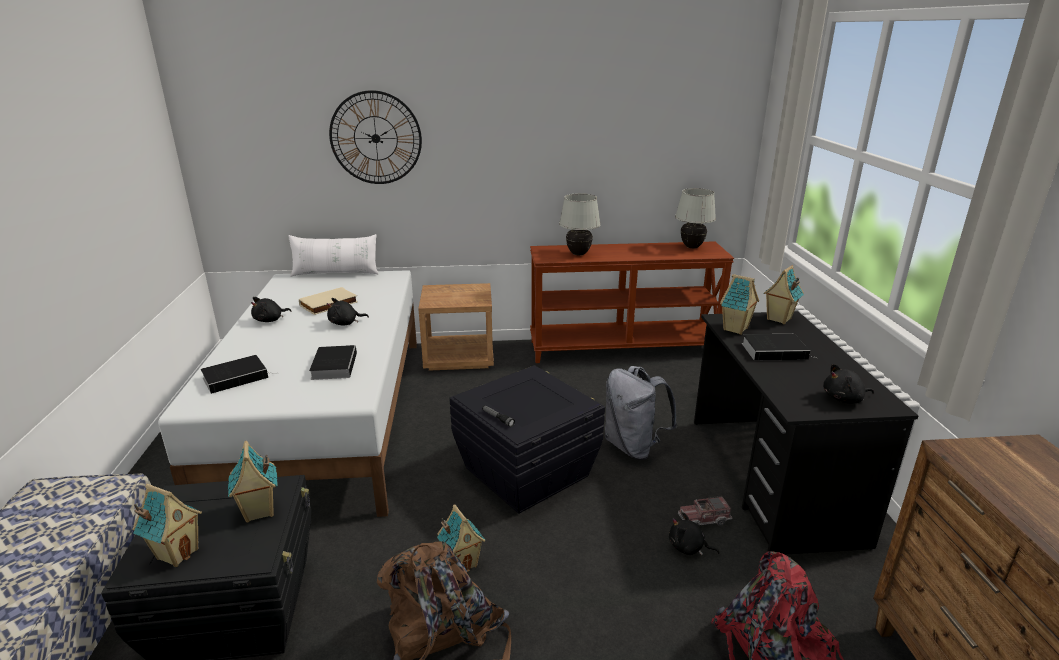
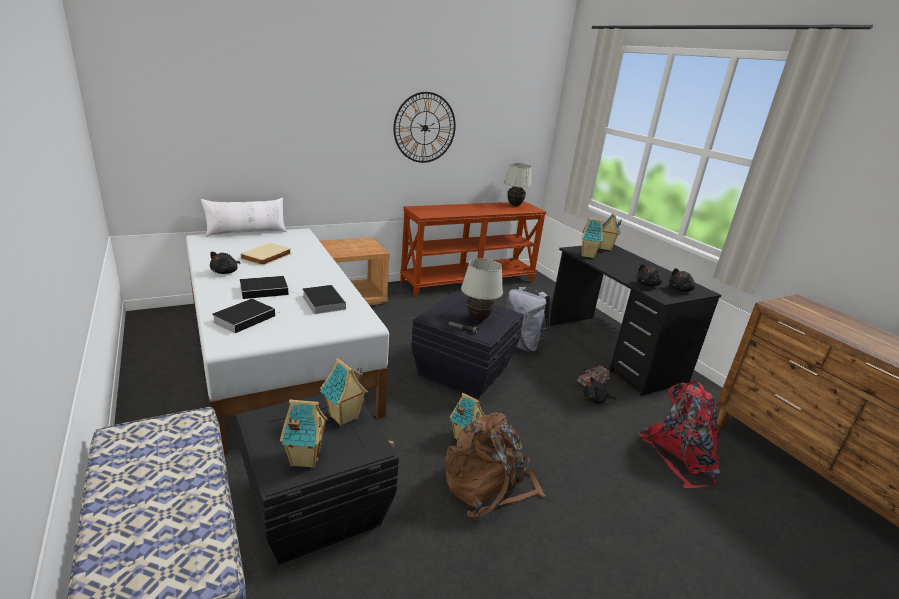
camera: 25 degrees left, 0 degrees up
black plush toy [327,298,369,326] -> black plush toy moved to [636,264,662,286]
wall clock [329,90,422,184] -> wall clock moved to [393,92,456,163]
white table lamp [559,193,600,256] -> white table lamp moved to [461,258,503,321]
book [742,334,818,360] -> book moved to [240,276,296,299]

